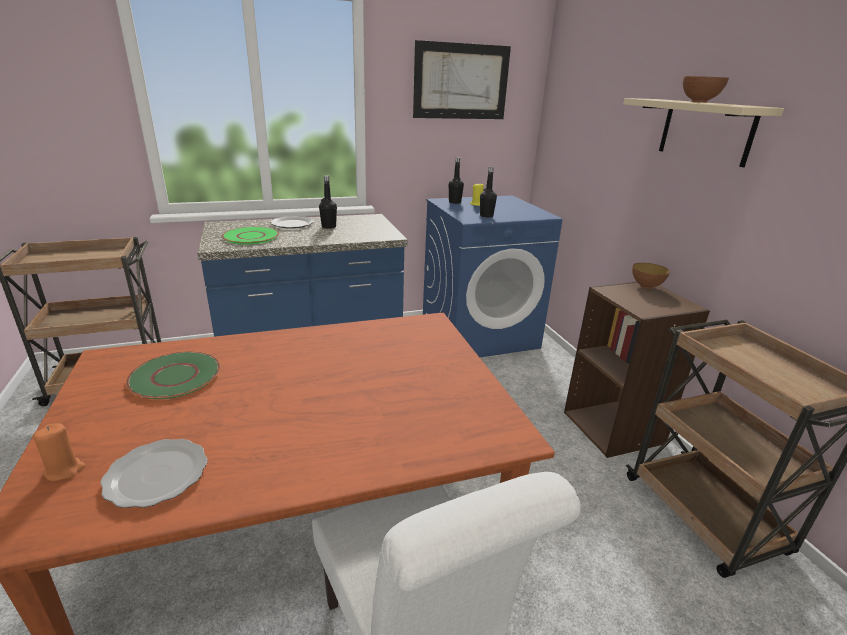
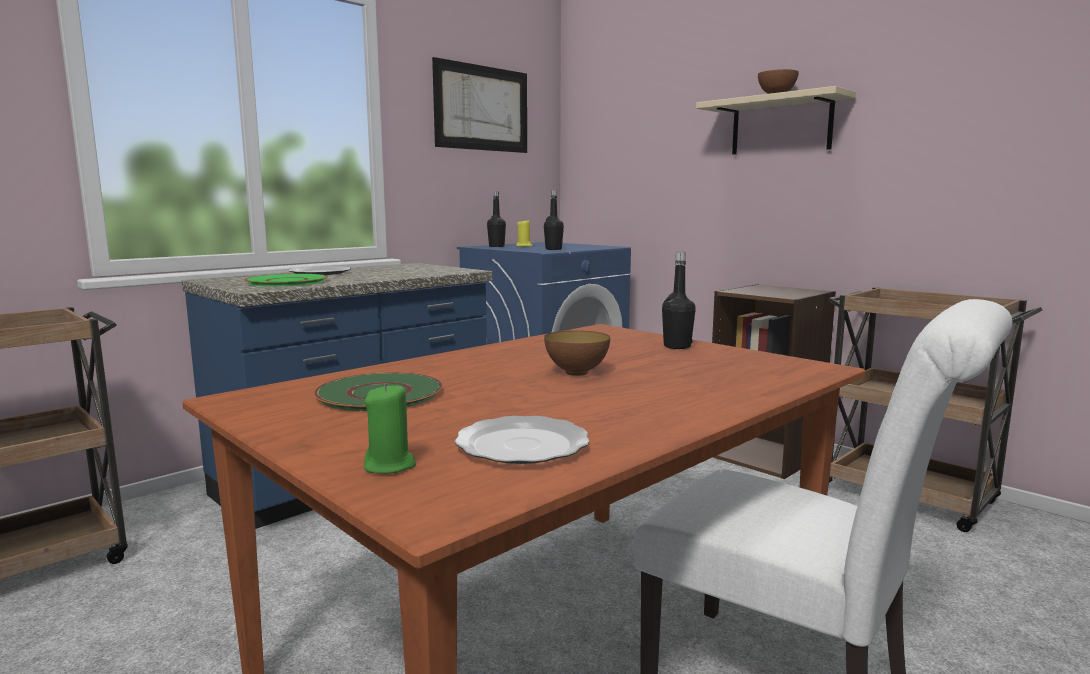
camera: 25 degrees left, 15 degrees down
orange candle [33,423,86,481] -> green candle [364,383,416,474]
black bottle [319,175,337,229] -> black bottle moved to [662,252,696,349]
bowl [632,263,670,289] -> bowl moved to [544,330,610,376]

